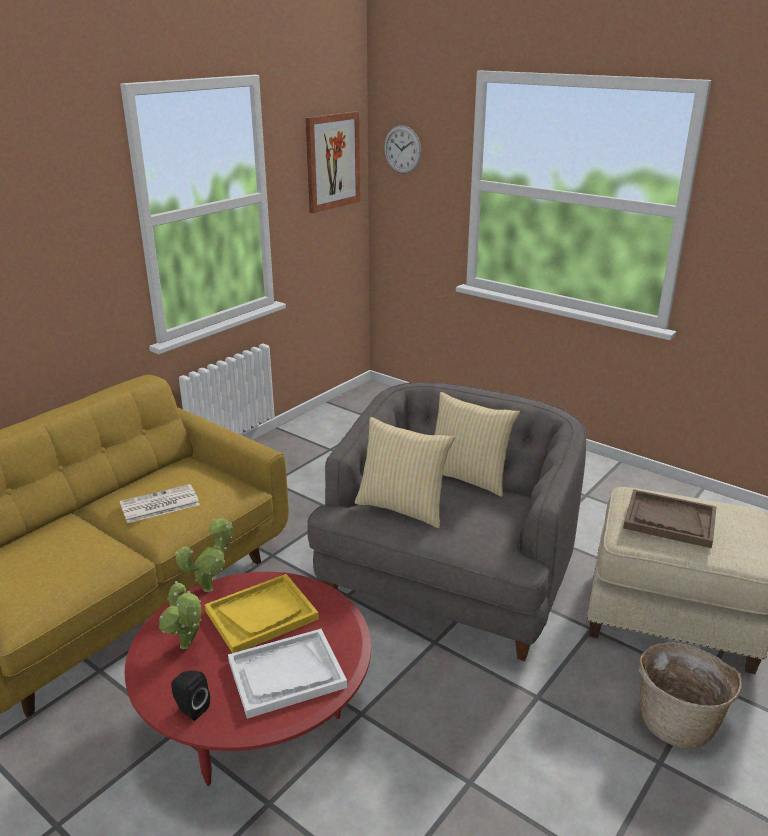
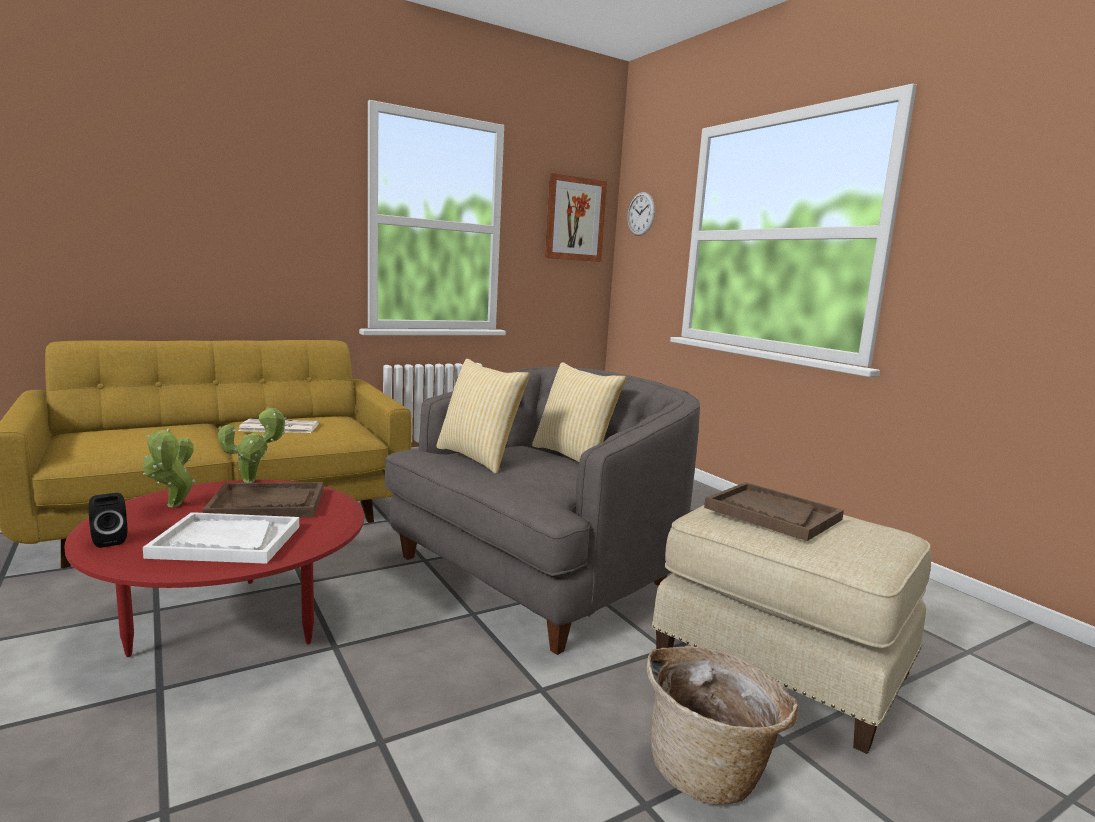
camera: 20 degrees right, 15 degrees down
yellow tray [205,574,319,653] -> brown tray [202,482,323,518]

